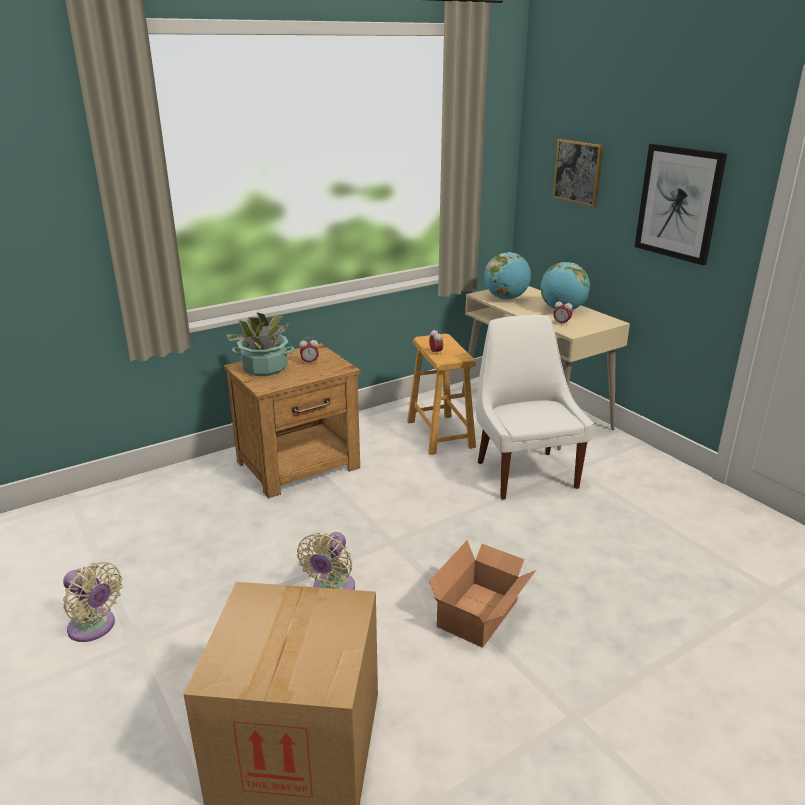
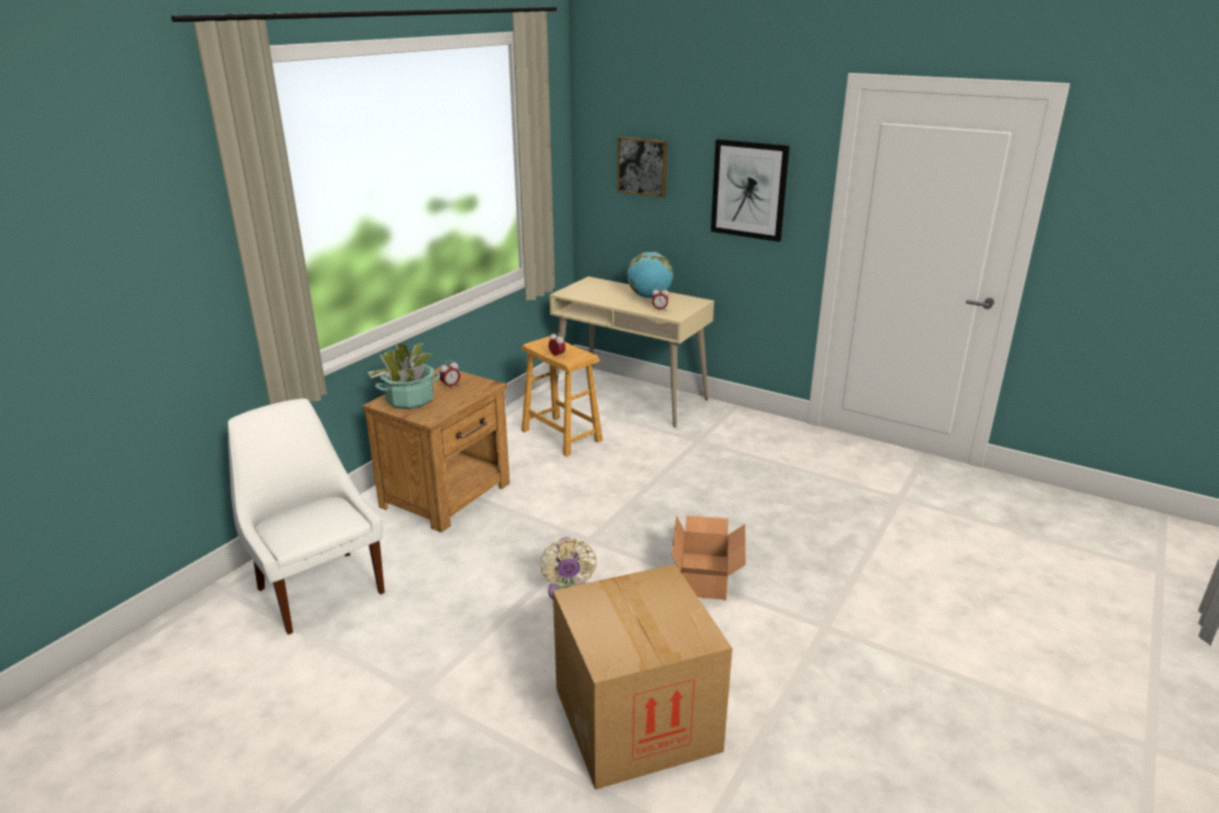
camera: 25 degrees left, 0 degrees up
beige fan [63,562,123,642] -> none
white chair [476,315,594,500] -> white chair moved to [228,399,385,635]
globe [484,252,531,300] -> none

